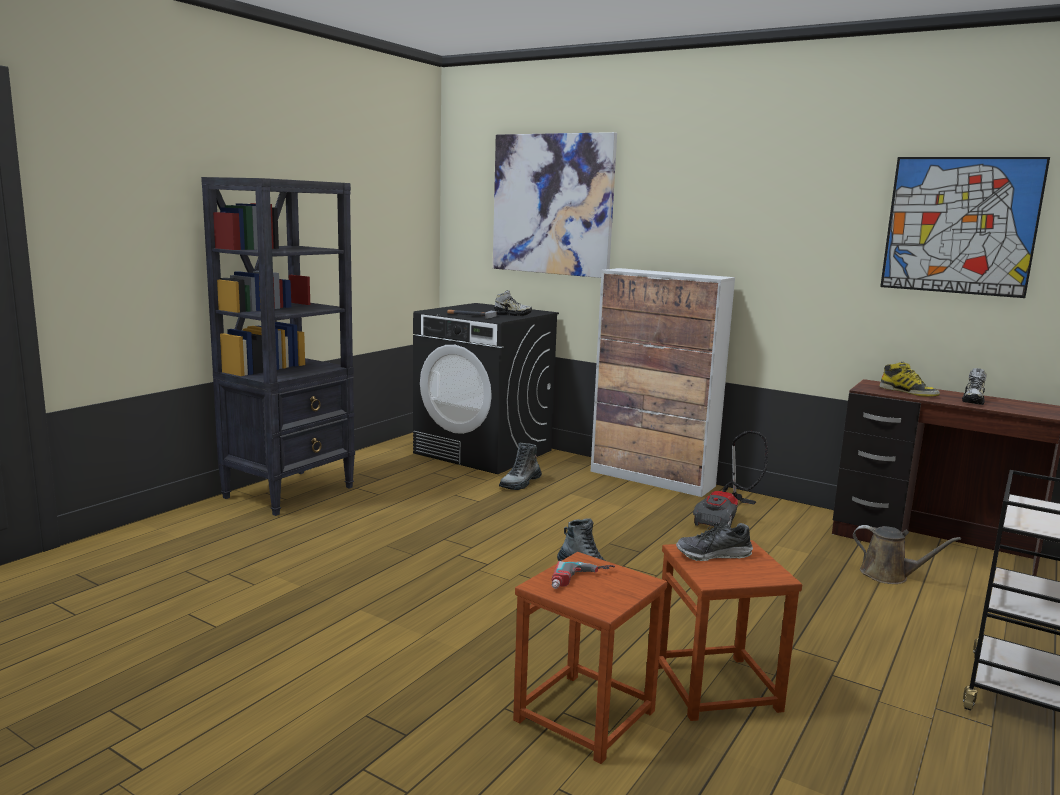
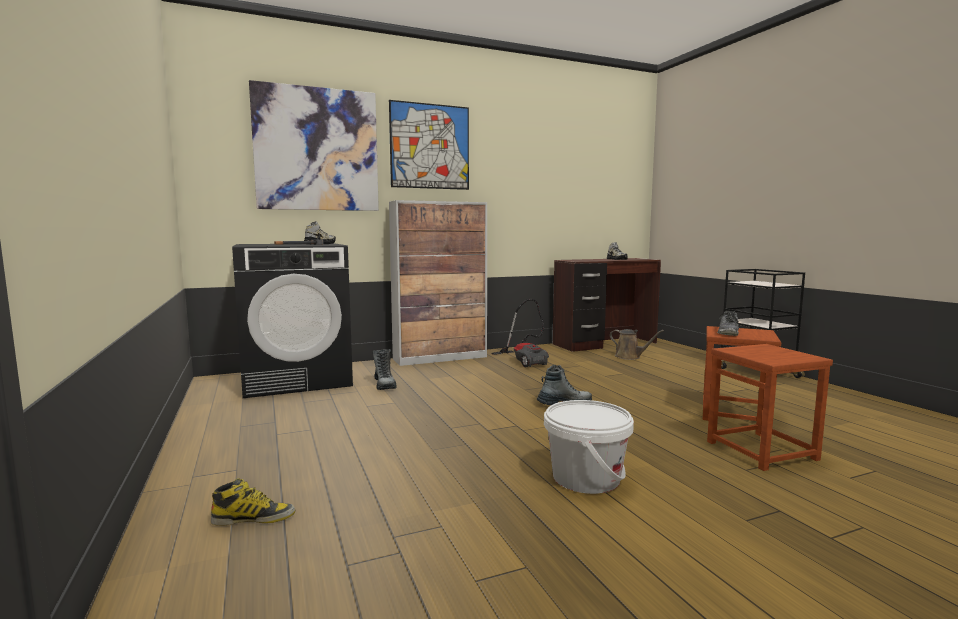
camera: 55 degrees left, 5 degrees down
black bookcase [201,177,355,516] -> none
power drill [552,561,615,589] -> none
brown watering can [853,525,961,584] -> brown watering can turned 60 degrees clockwise [610,329,664,360]
boot [879,362,940,397] -> boot moved to [211,478,295,526]
picture [880,157,1050,298] -> picture moved to [389,100,469,190]
none -> white bucket [544,400,634,494]

